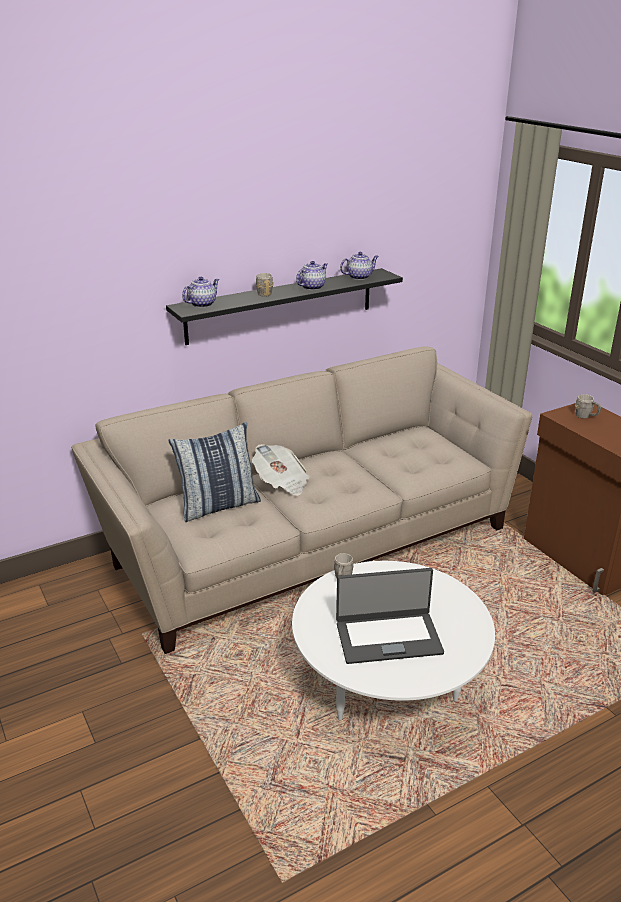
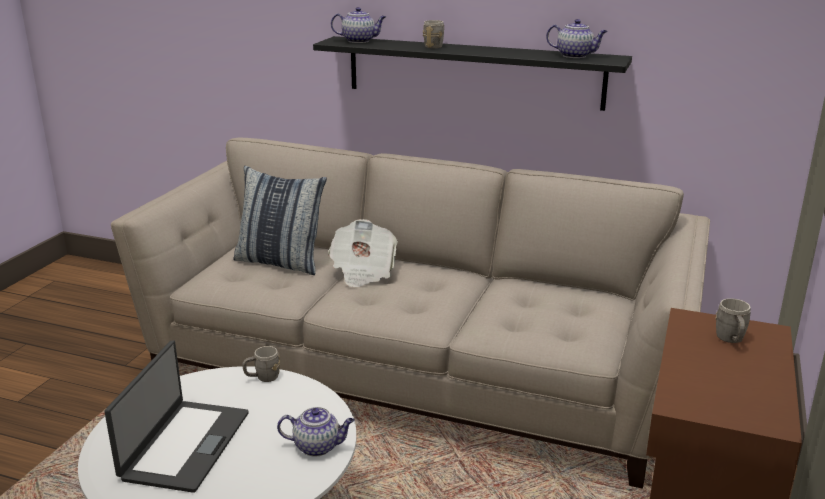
camera: 50 degrees right, 5 degrees down
teapot [296,261,328,290] -> teapot moved to [277,407,355,456]
laptop [336,568,444,664] -> laptop turned 120 degrees counterclockwise [104,340,249,493]

